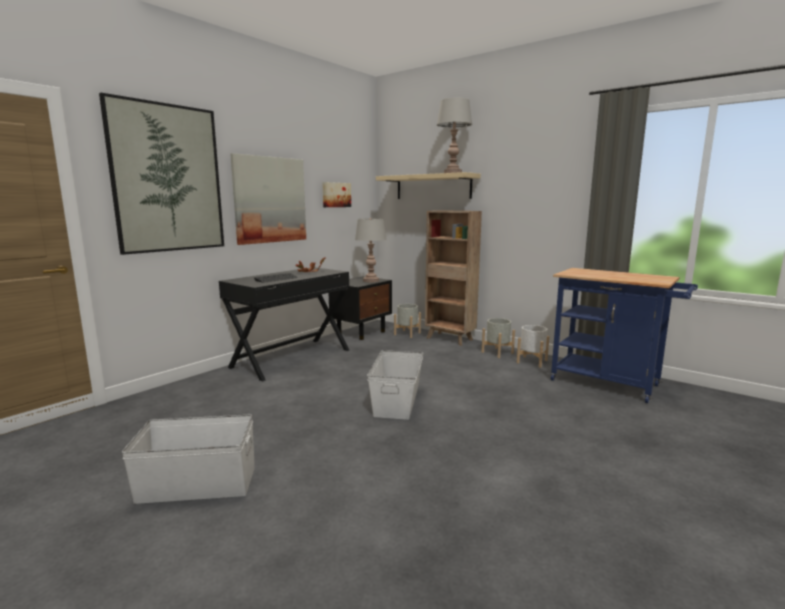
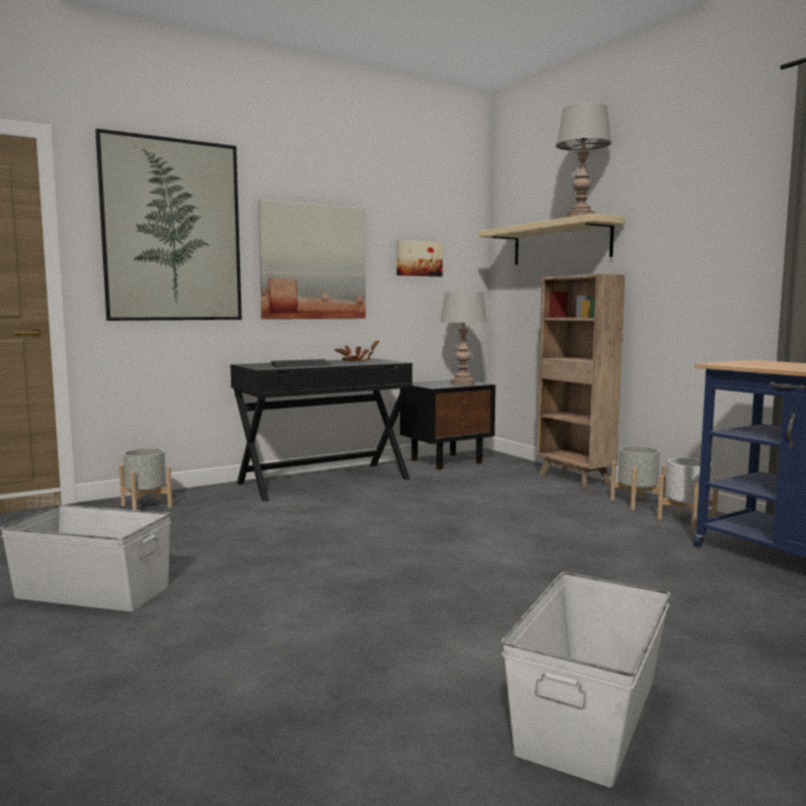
camera: 20 degrees right, 5 degrees down
white storage box [367,350,424,420] -> white storage box moved to [502,572,671,787]
grey planter [394,304,421,338] -> grey planter moved to [119,448,172,510]

